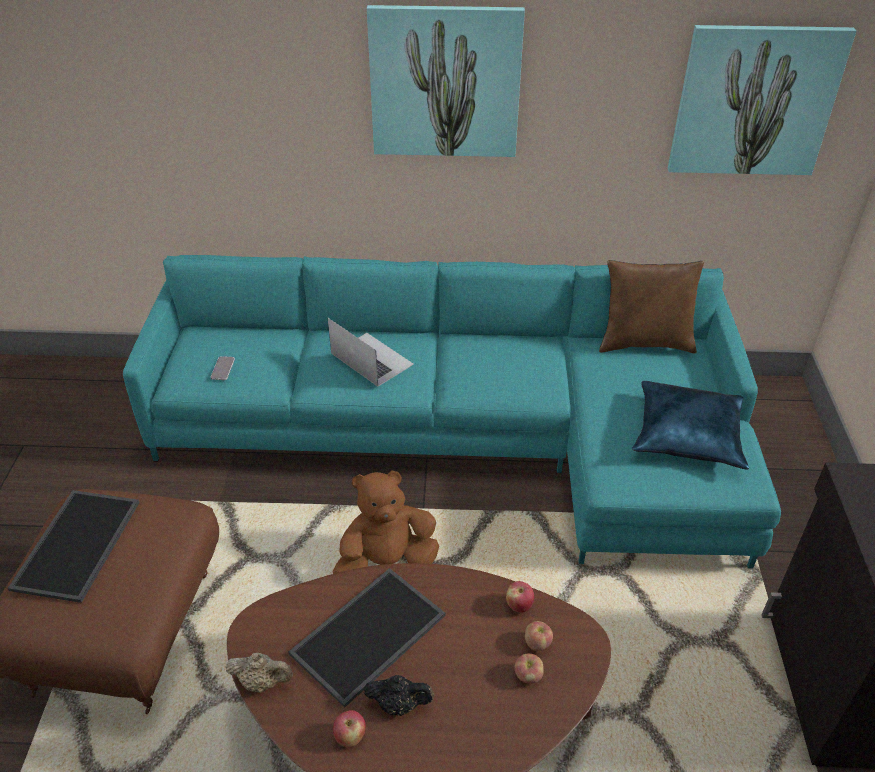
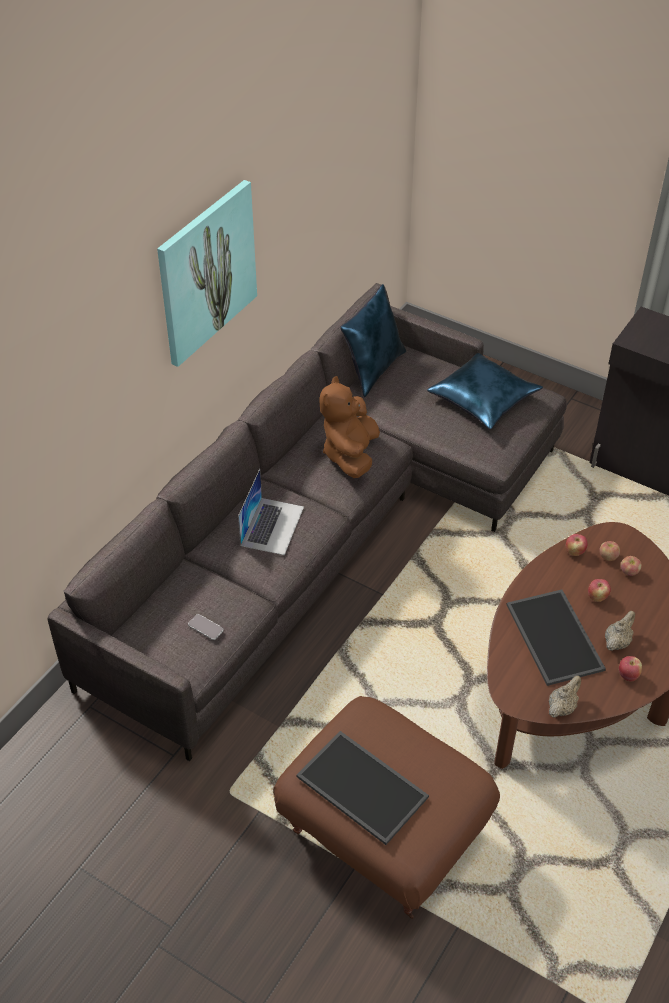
camera: 60 degrees left, 5 degrees up
turquoise sofa [123,255,781,568] -> grey sofa [47,283,567,761]
laptop [328,318,414,387] -> laptop turned 120 degrees clockwise [238,469,304,555]
brown plush toy [333,470,439,574] -> brown plush toy moved to [319,376,380,478]
black teapot [364,675,434,716] -> beige teapot [605,611,635,651]
brown pillow [599,260,704,353] -> blue pillow [340,284,406,397]
picture [668,25,856,175] -> none
none -> apple [588,579,611,602]

